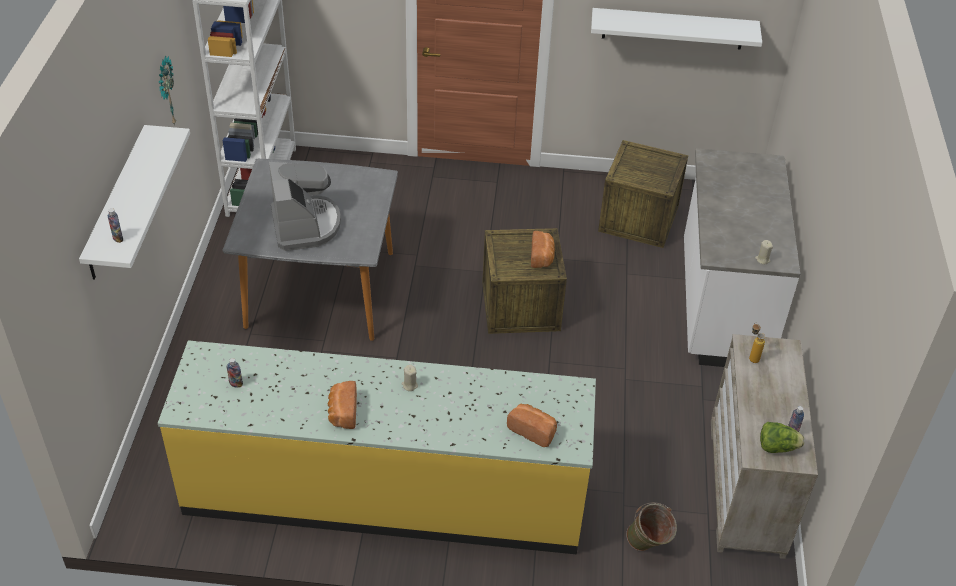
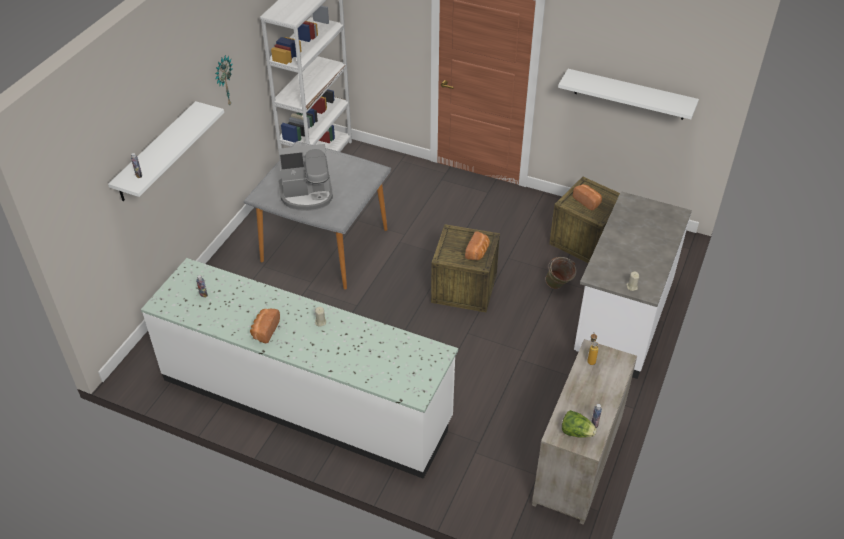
camera: 20 degrees right, 0 degrees up
yellow counter [158,340,596,554] -> white counter [141,258,458,479]
coffee machine [269,162,341,251] -> coffee machine turned 75 degrees clockwise [279,144,333,211]
bread [507,403,557,447] -> bread moved to [573,184,602,210]
green bucket [626,502,677,551] -> green bucket moved to [545,257,576,289]

